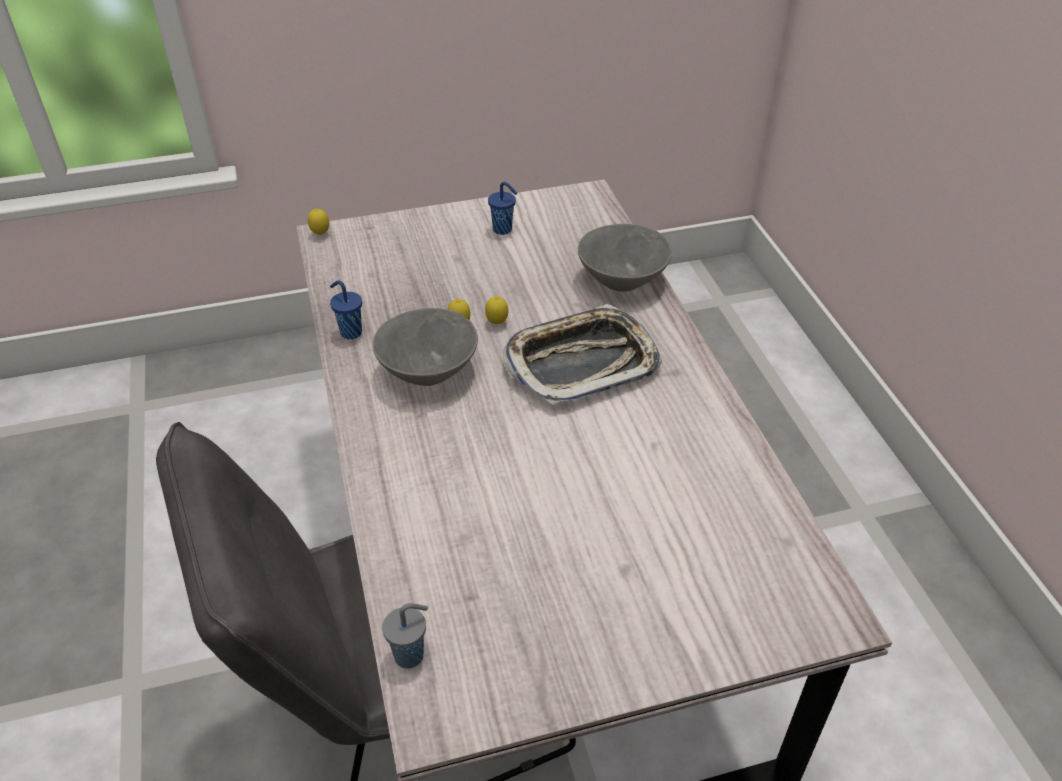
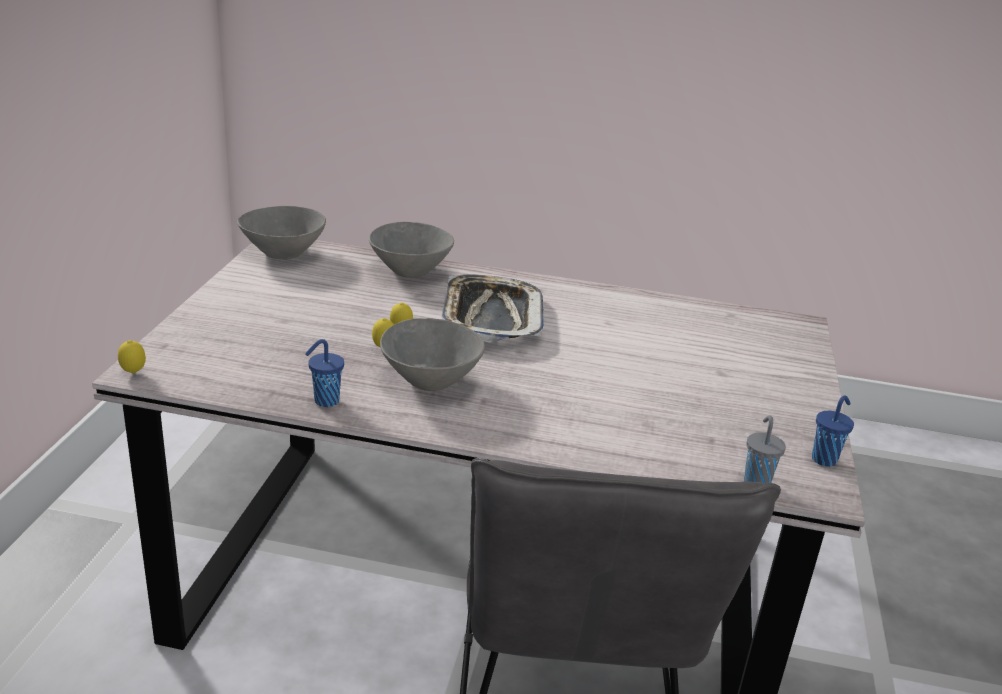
camera: 65 degrees left, 15 degrees down
blue cup [488,182,518,235] -> blue cup moved to [812,395,854,467]
none -> grey bowl [237,206,326,259]

